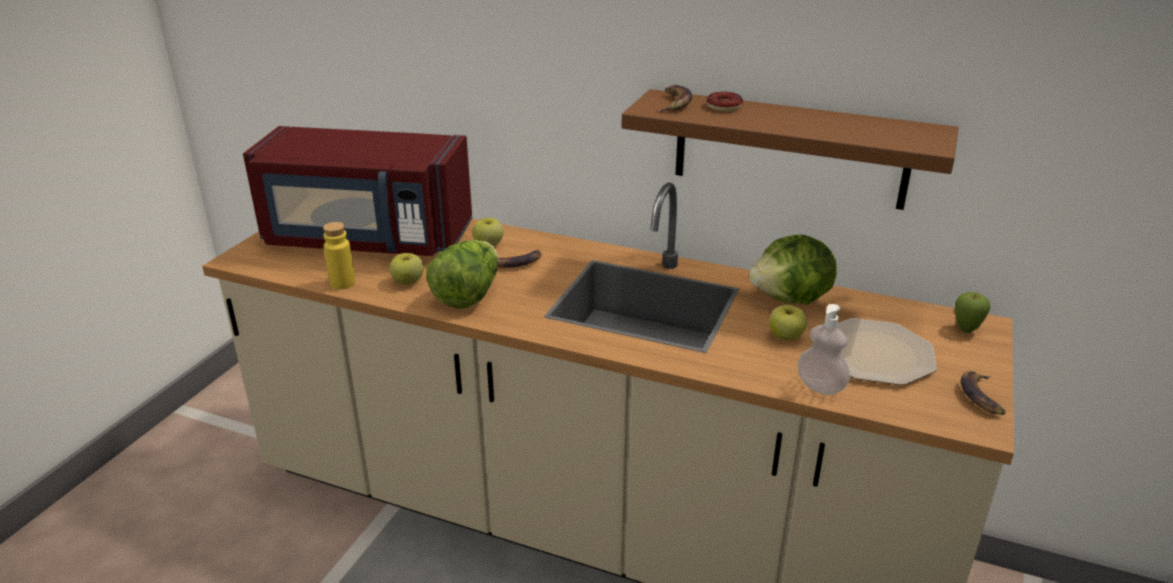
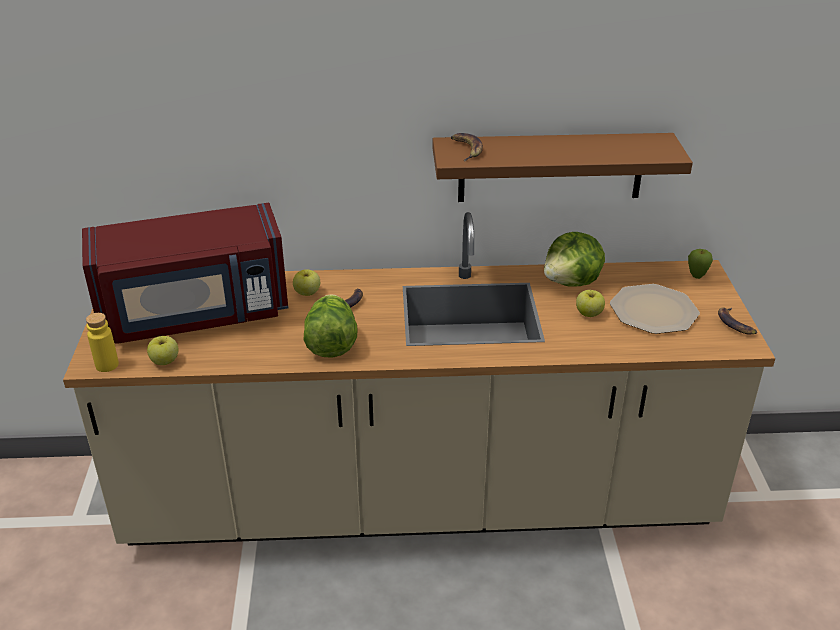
camera: 25 degrees left, 5 degrees up
yellow bottle [323,222,355,290] -> yellow bottle moved to [86,313,119,372]
apple [390,253,424,285] -> apple moved to [147,336,179,365]
donut [706,91,743,111] -> none
soap dispenser [797,304,850,395] -> none

